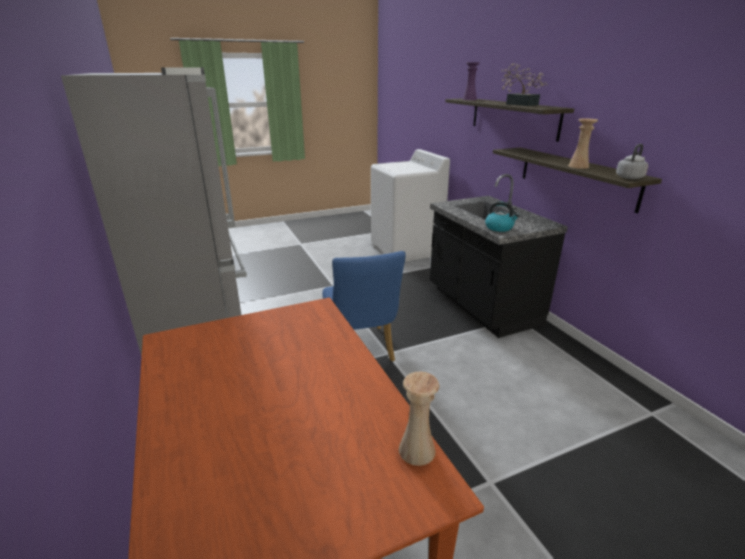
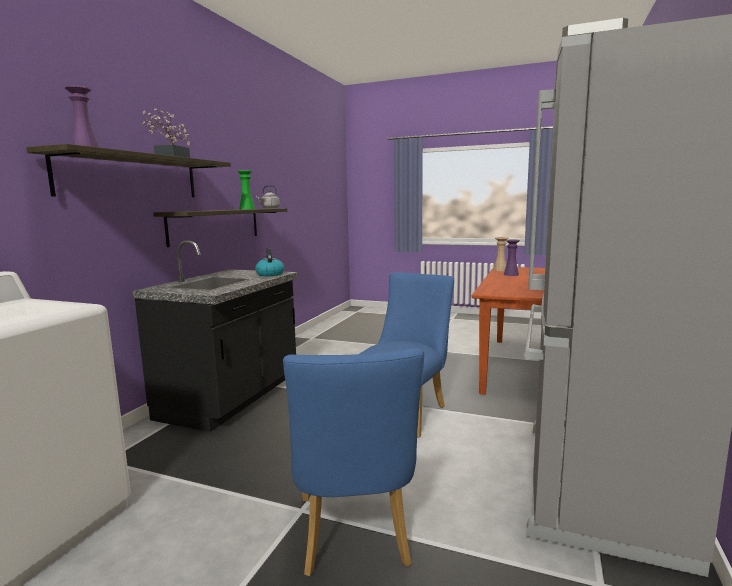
camera: 135 degrees left, 15 degrees down
beige vase [569,118,598,169] -> green vase [237,170,255,209]
none -> blue chair [283,348,424,576]
none -> purple vase [503,240,520,276]

